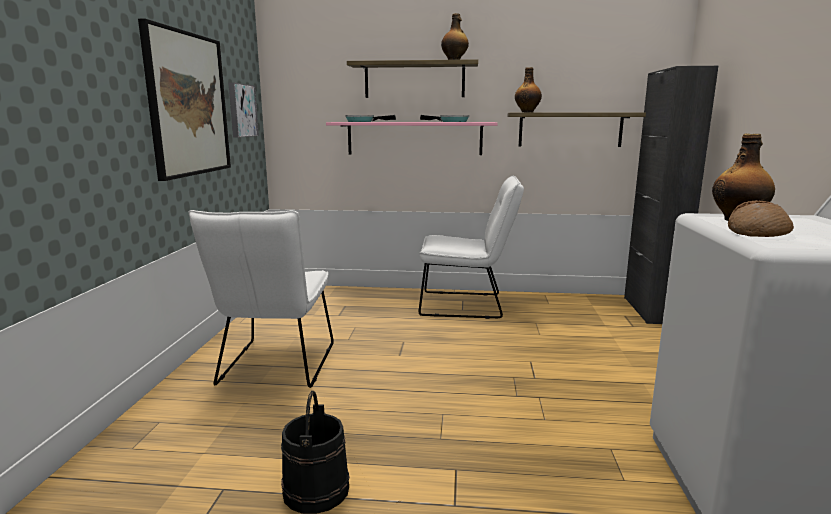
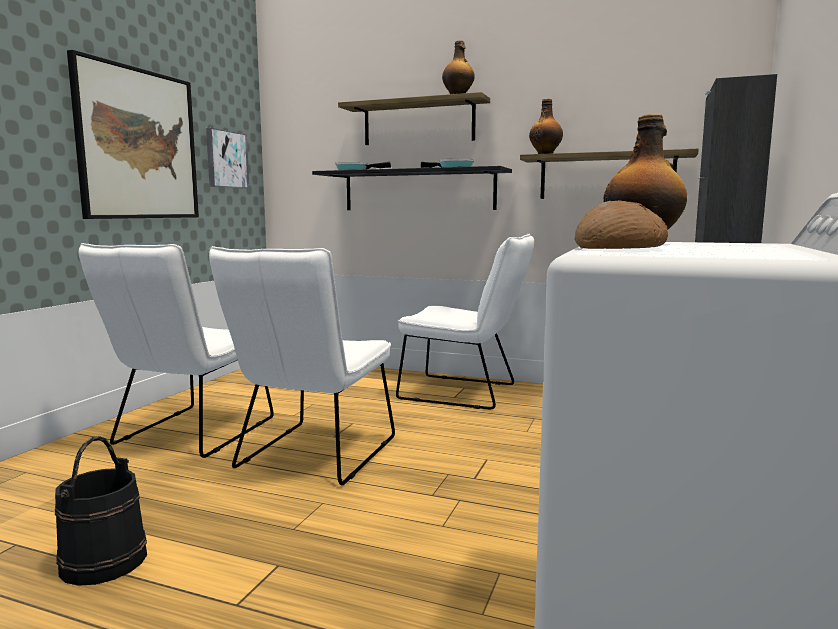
camera: 15 degrees right, 5 degrees down
pink shelf [326,122,497,155] -> black shelf [312,166,512,210]
none -> white chair [209,246,395,485]

